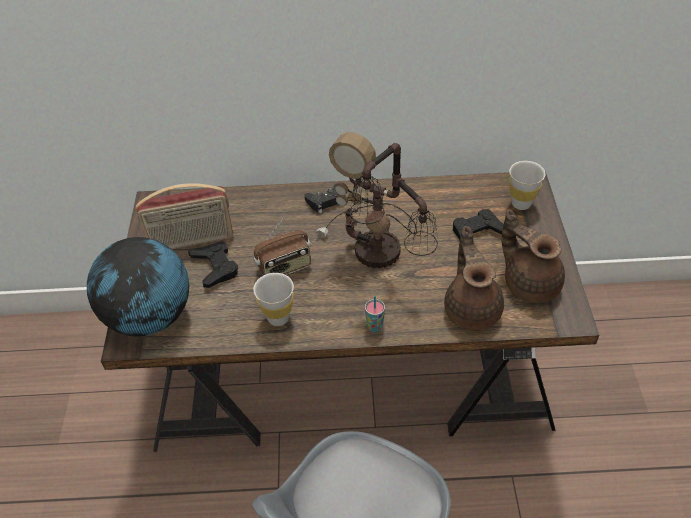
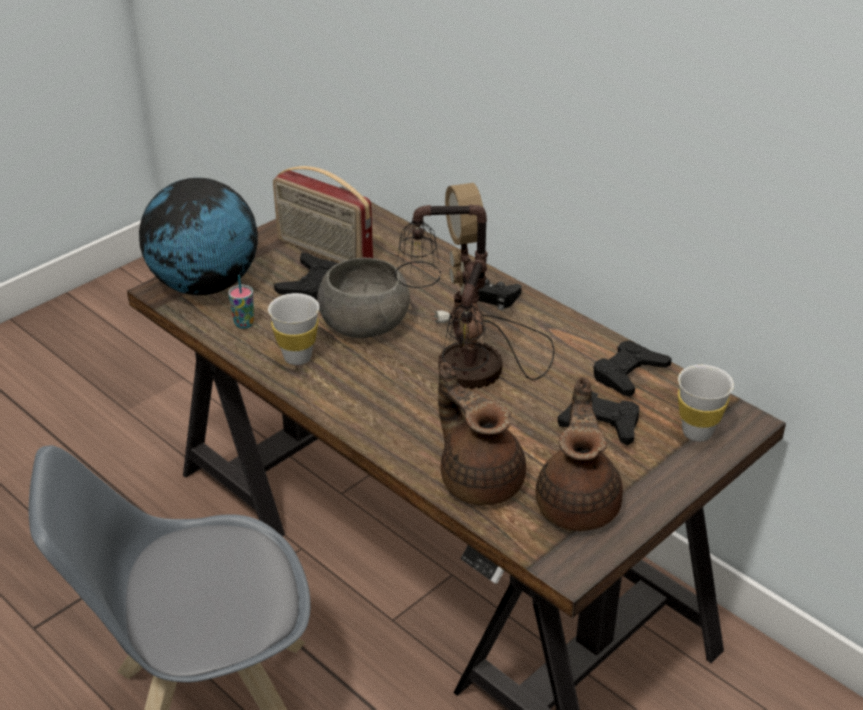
camera: 45 degrees right, 10 degrees down
radio [253,217,311,275] -> grey bowl [317,258,410,338]
cup [365,296,385,332] -> cup moved to [228,274,254,329]
brown teapot [444,226,504,331] -> brown teapot turned 75 degrees counterclockwise [438,362,526,505]
none -> black game controller [593,340,672,396]

